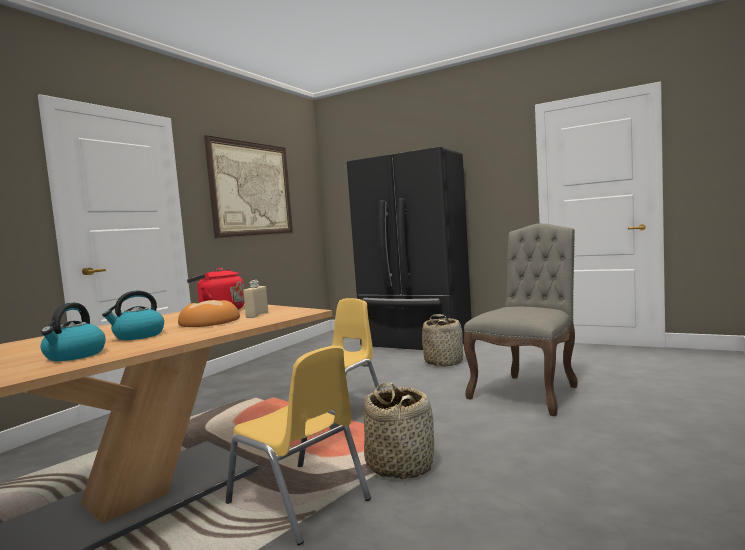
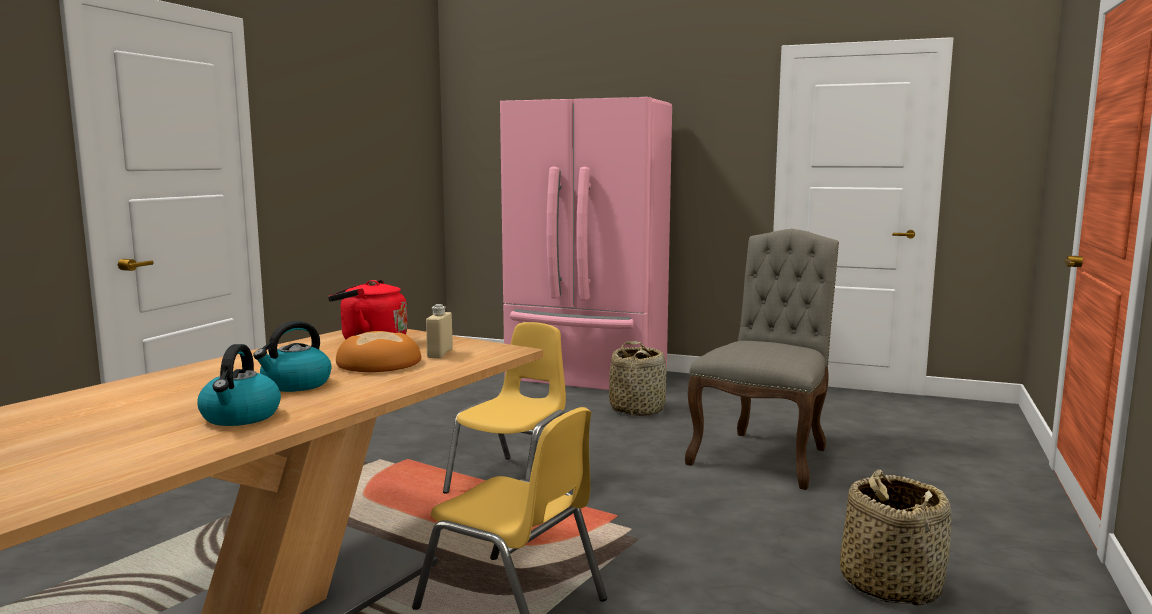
camera: 10 degrees left, 5 degrees up
picture [204,135,293,239] -> none
black fridge [347,147,471,350] -> pink fridge [500,97,672,390]
basket [364,382,434,479] -> basket moved to [840,469,951,605]

